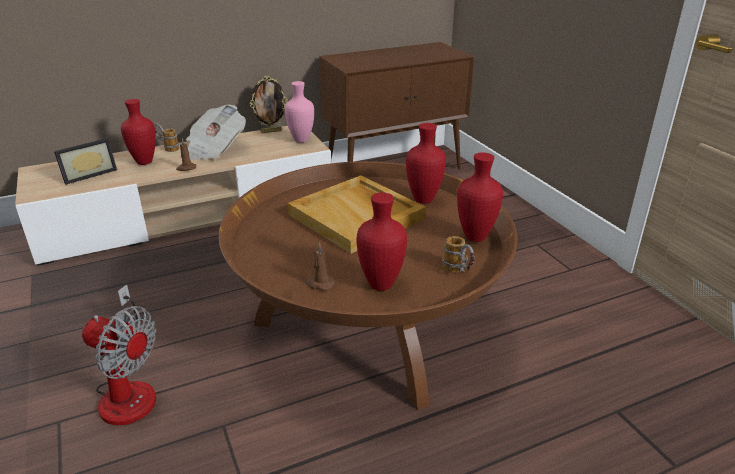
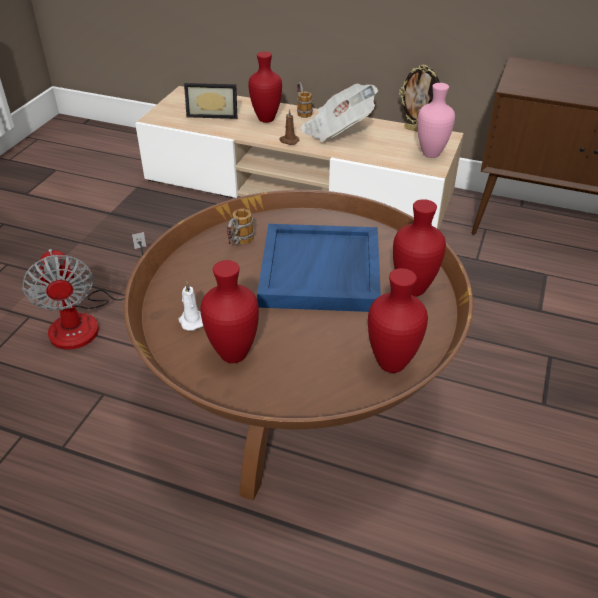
camera: 45 degrees right, 10 degrees up
beige tray [288,175,426,254] -> blue tray [257,224,381,312]
brown candle [306,243,335,291] -> white candle [178,282,203,331]
mug [442,236,475,273] -> mug moved to [227,209,254,245]

